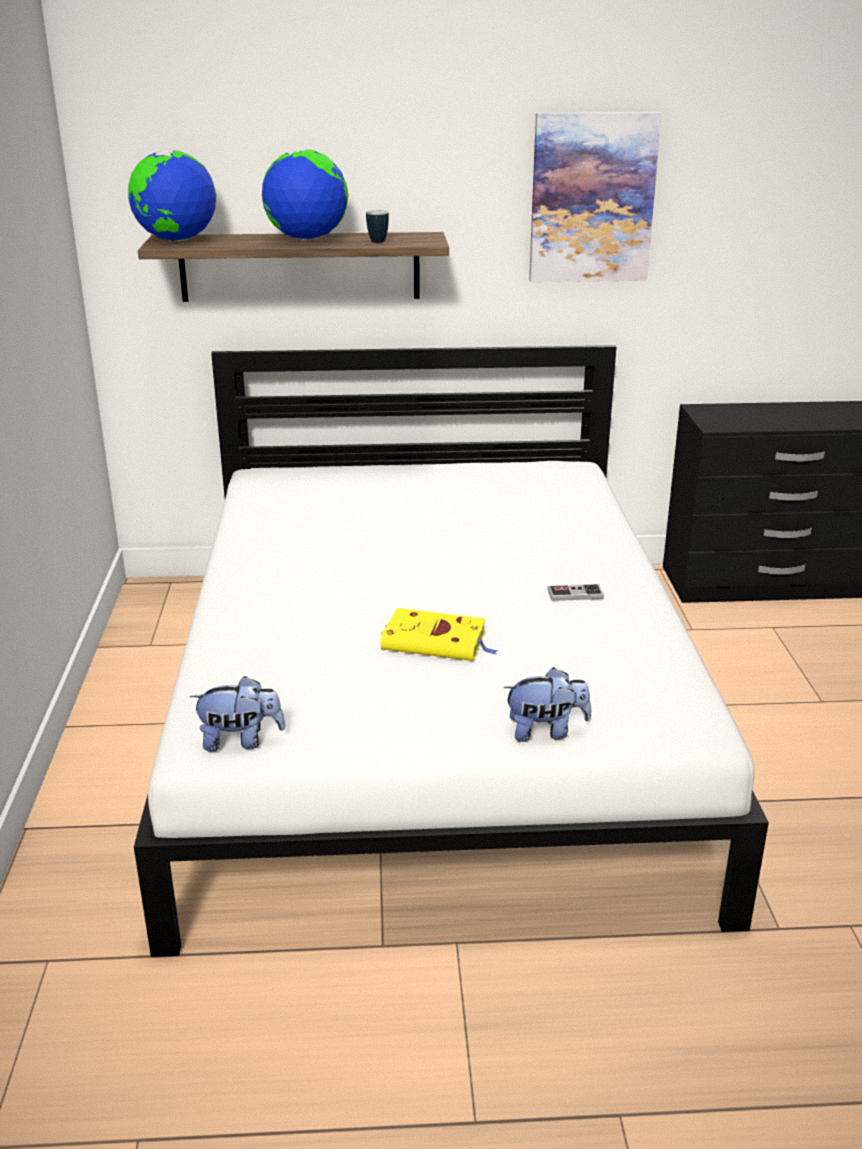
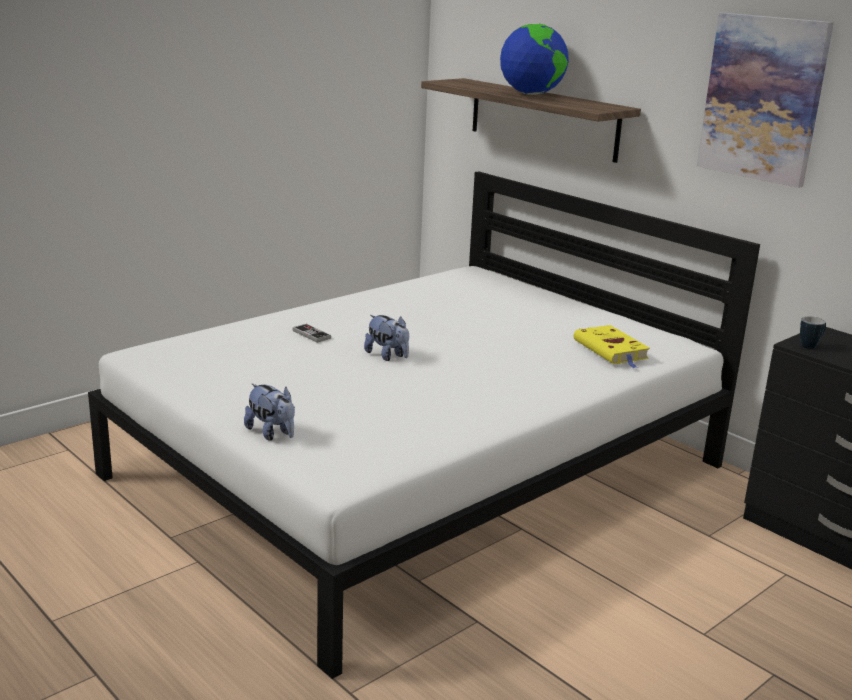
camera: 50 degrees right, 5 degrees down
globe [128,150,216,242] -> none
plush toy [190,676,285,752] -> plush toy moved to [364,315,409,361]
mug [366,210,389,243] -> mug moved to [800,316,826,349]
yellow book [381,608,499,661] -> yellow book moved to [574,325,650,368]
game controller [547,584,604,601] -> game controller moved to [293,324,331,343]

